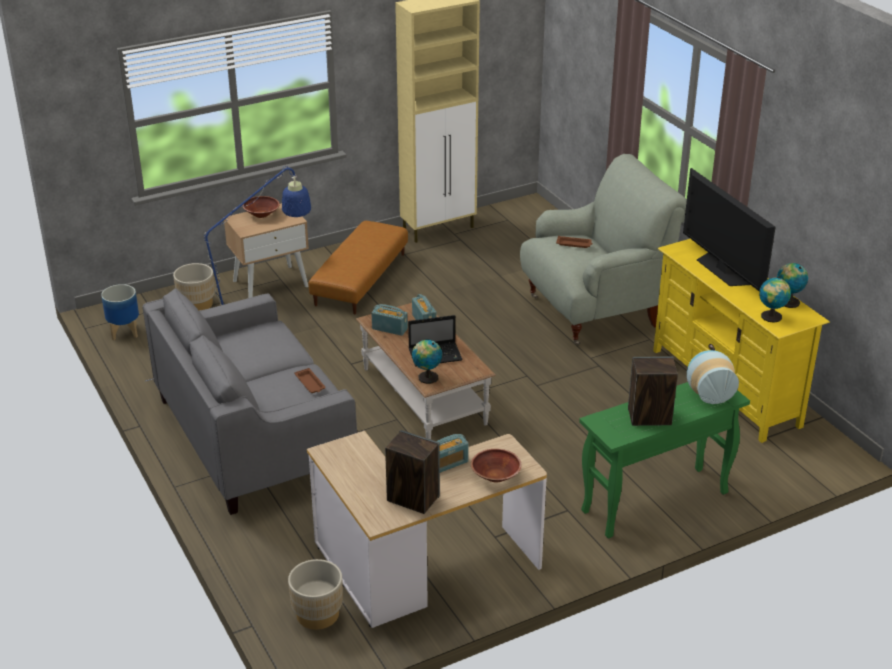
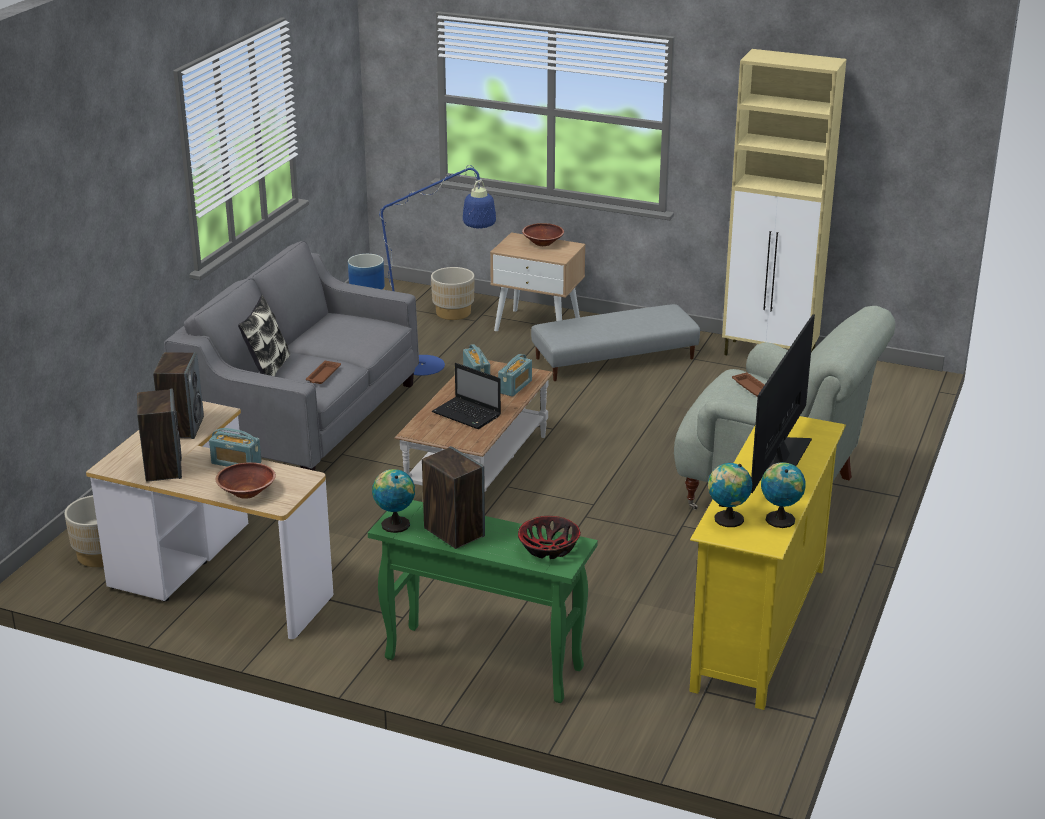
camera: 50 degrees right, 5 degrees down
brown ottoman [308,221,408,314] -> grey ottoman [531,304,700,381]
globe [412,340,442,384] -> globe moved to [372,469,415,533]
vase [687,350,739,404] -> bowl [518,516,581,559]
none -> speaker [153,352,204,439]
none -> pillow [238,295,290,376]

